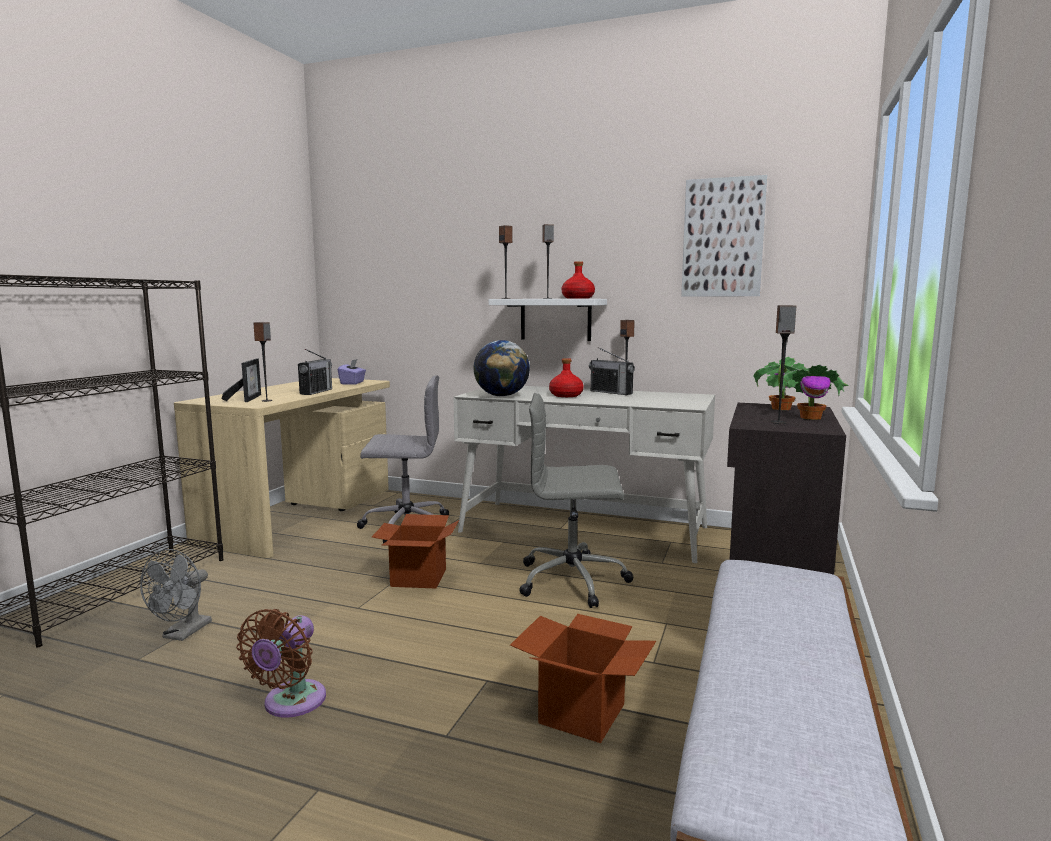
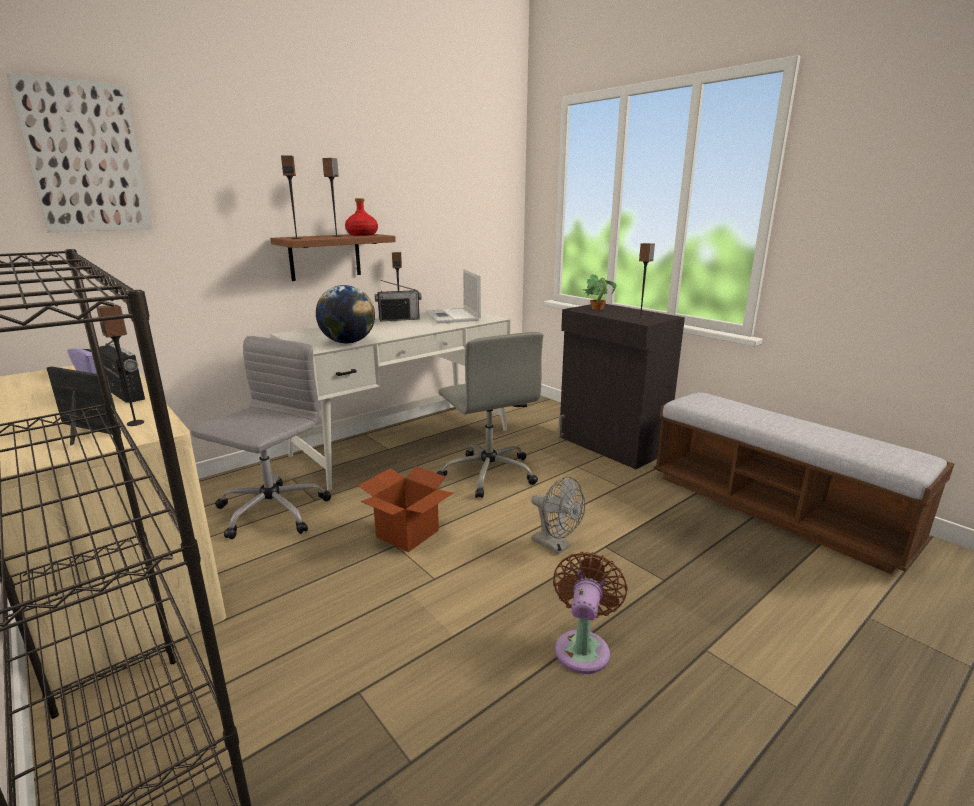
camera: 60 degrees left, 10 degrees up
grey fan [140,549,212,641] -> grey fan moved to [531,477,585,554]
brown fan [237,609,326,718] -> brown fan turned 120 degrees counterclockwise [553,552,628,674]
white shelf [489,299,607,341] -> brown shelf [271,234,396,281]
cardboard box [510,614,656,743] -> none
grey office chair [519,393,633,608] -> grey office chair turned 60 degrees counterclockwise [437,332,543,498]
red bottle [549,358,584,397] -> none
picture [681,175,767,297] -> picture moved to [6,72,153,232]
potted plant [782,365,849,420] -> none
none -> laptop [426,269,481,323]

